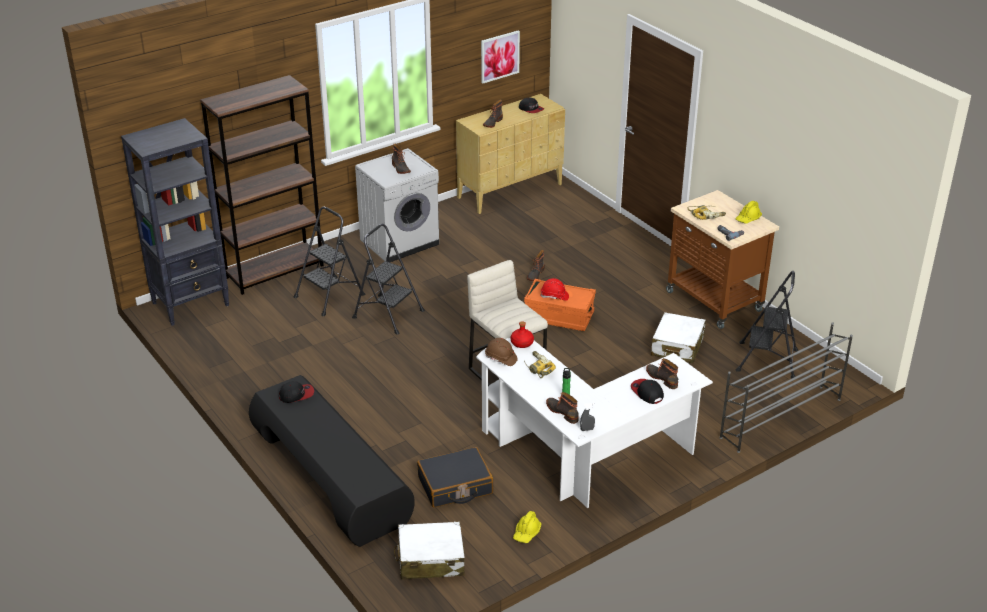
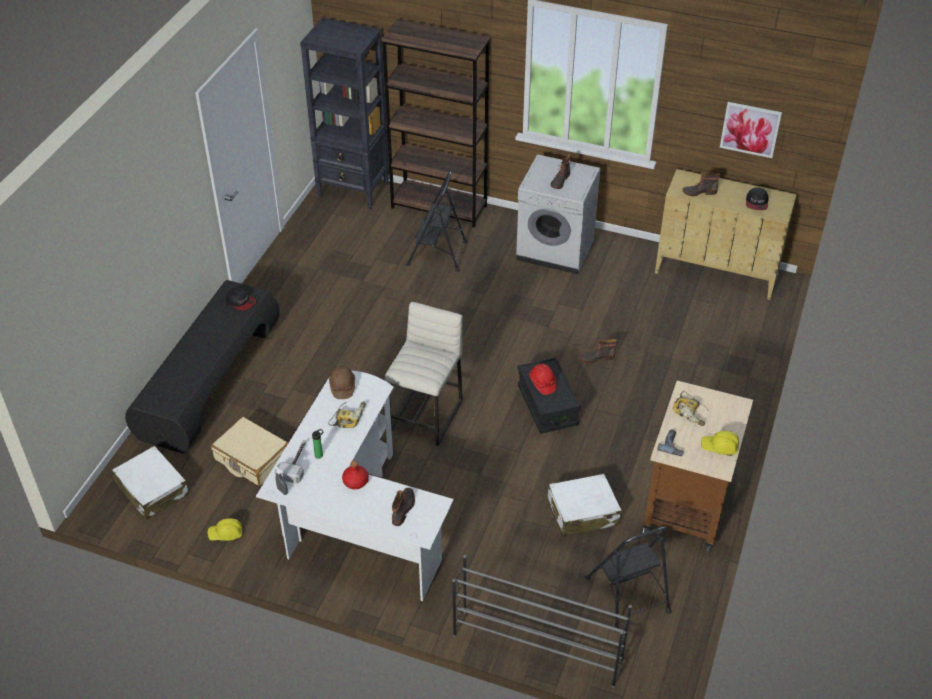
camera: 55 degrees right, 10 degrees up
black step ladder [352,224,425,334] -> none
black suitcase [417,447,493,508] -> beige suitcase [211,417,288,486]
red bottle [511,321,534,348] -> red bottle moved to [342,461,369,489]
orange storage box [524,279,596,331] -> black storage box [518,357,581,434]
boot [546,392,579,424] -> hammer [275,440,306,484]
cap [631,379,664,404] -> none

